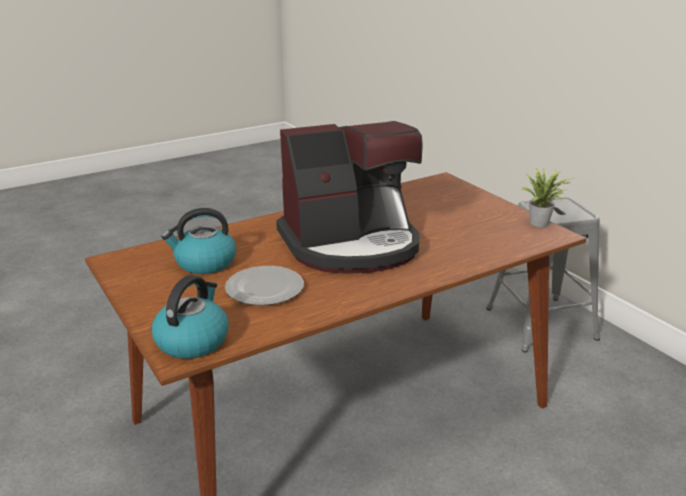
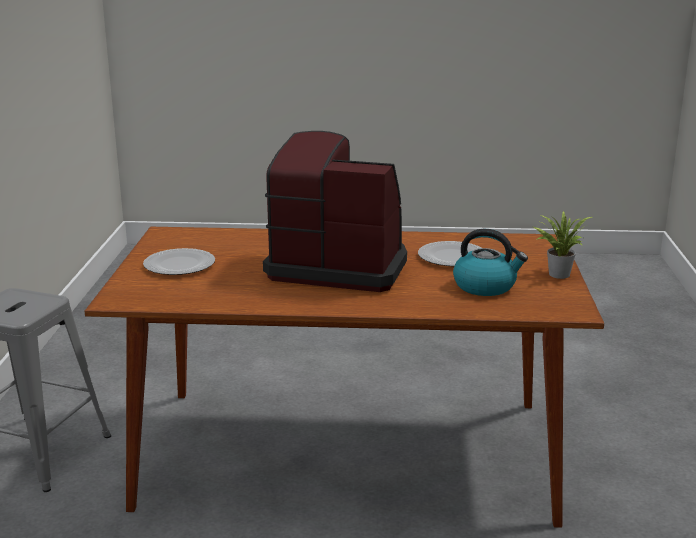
camera: 145 degrees left, 5 degrees down
kettle [151,275,229,359] -> none
potted plant [521,168,574,227] -> potted plant moved to [533,210,592,279]
none -> plate [143,248,215,275]

